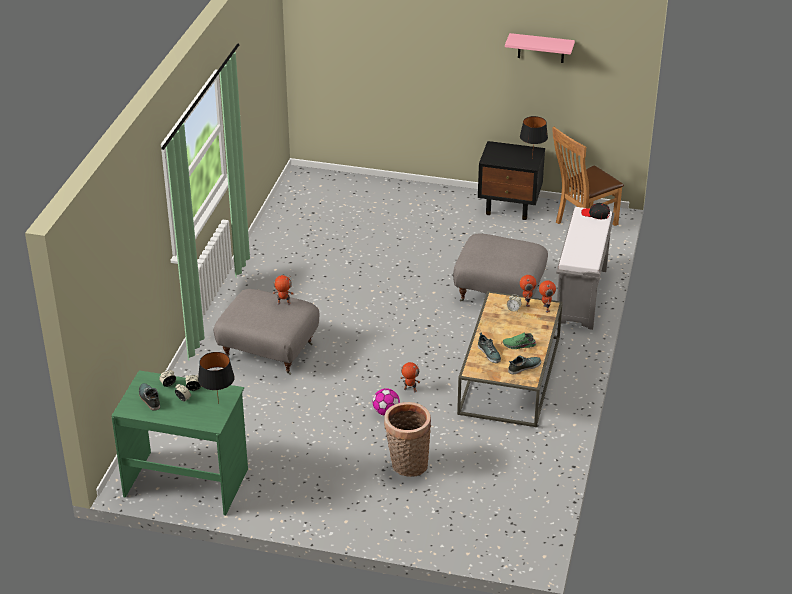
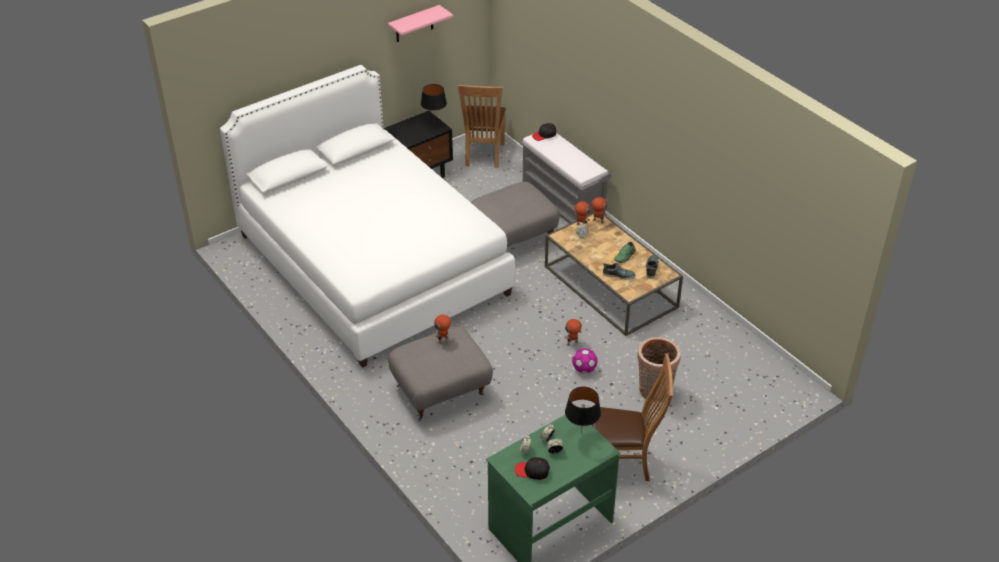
camera: 50 degrees left, 5 degrees up
shoe [139,383,160,411] -> black cap [515,457,550,480]
none -> white bed [220,65,515,368]
none -> brown chair [592,353,673,481]

